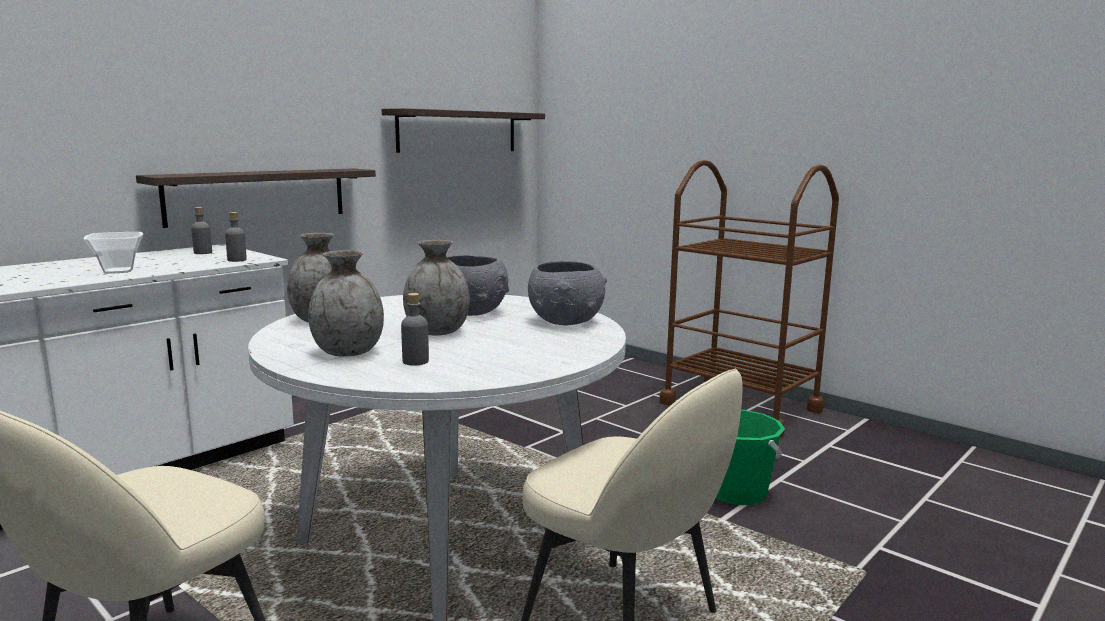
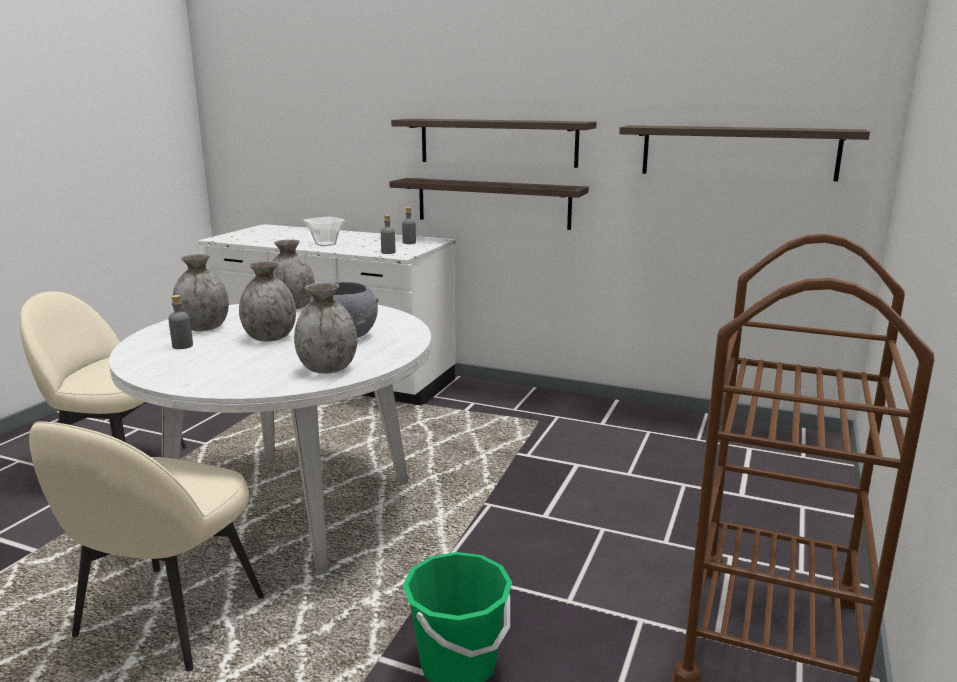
camera: 70 degrees right, 5 degrees up
grey bowl [528,261,607,325] -> grey vase [294,283,357,374]
none -> shelf [391,119,597,168]

